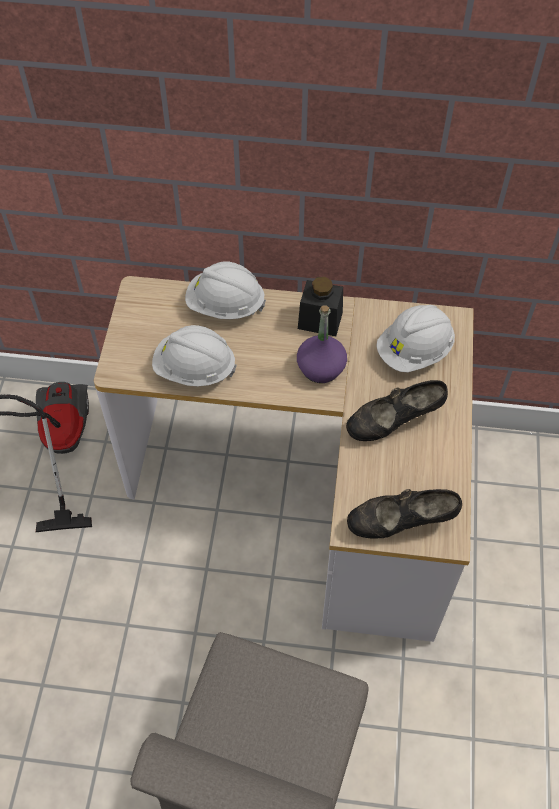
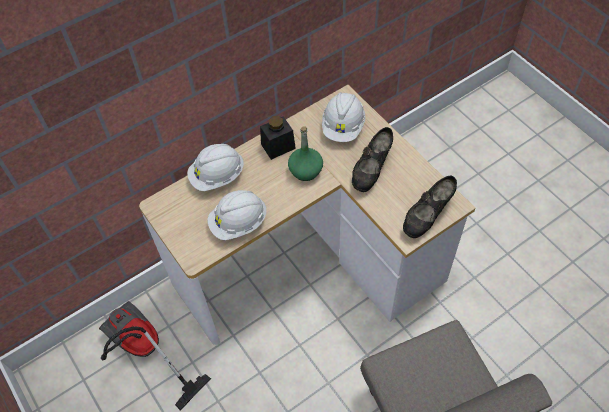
camera: 40 degrees left, 0 degrees up
purple bottle [297,306,347,383] -> green bottle [288,126,323,181]

